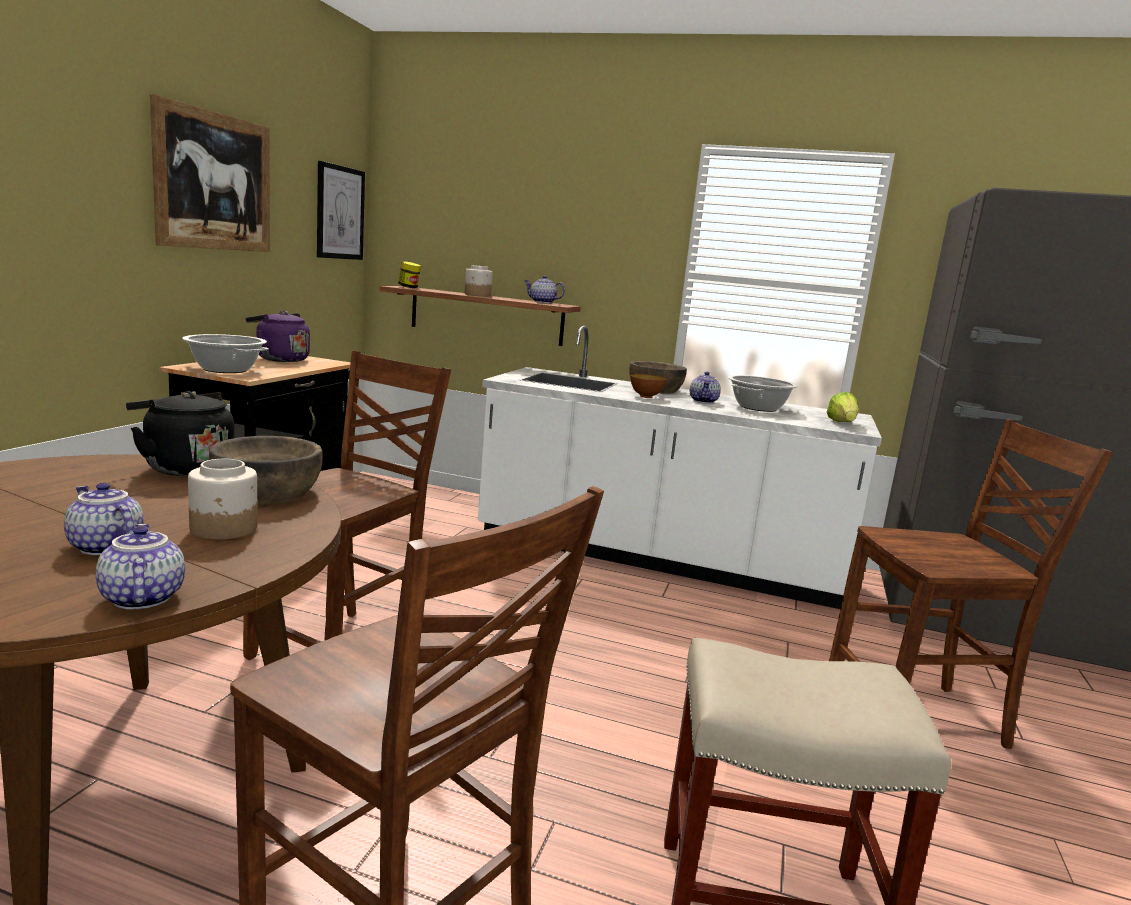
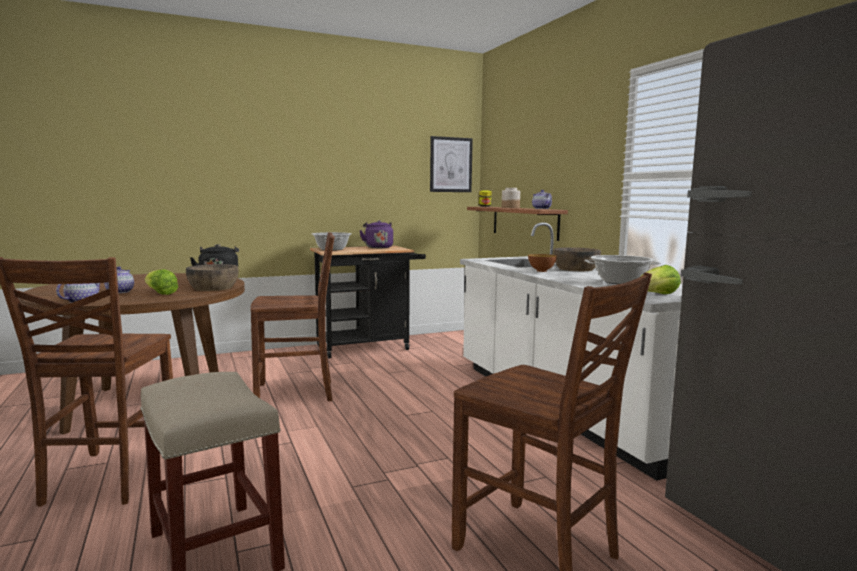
camera: 50 degrees right, 5 degrees down
picture [150,94,270,252] -> none
jar [188,459,258,540] -> lettuce [145,269,178,295]
teapot [690,372,721,404] -> none

